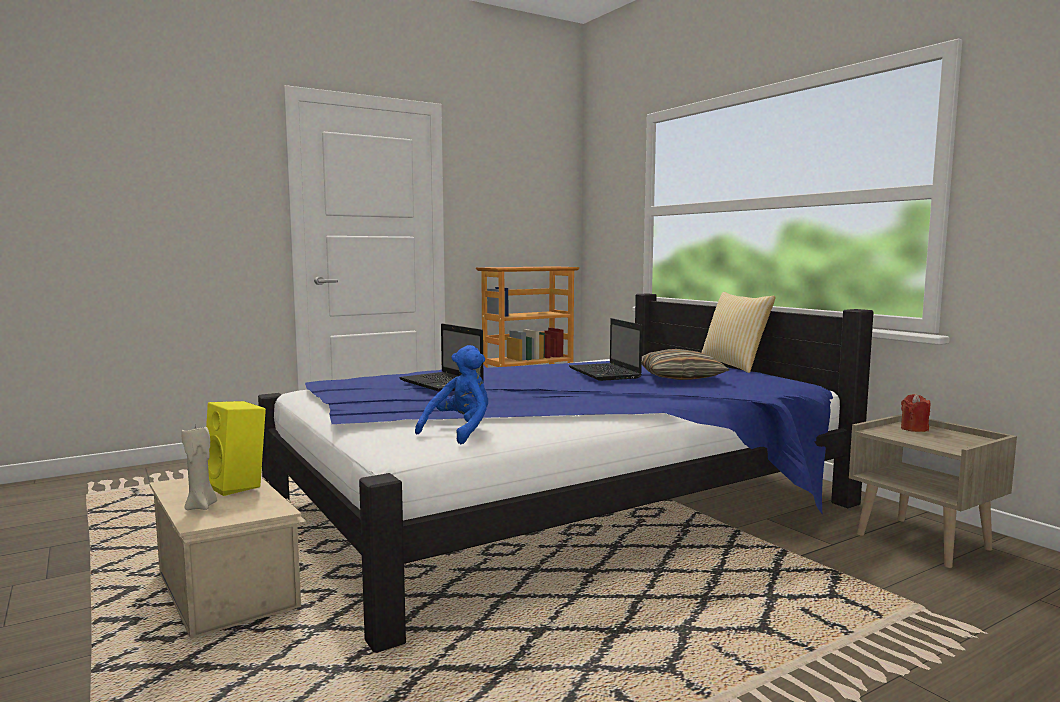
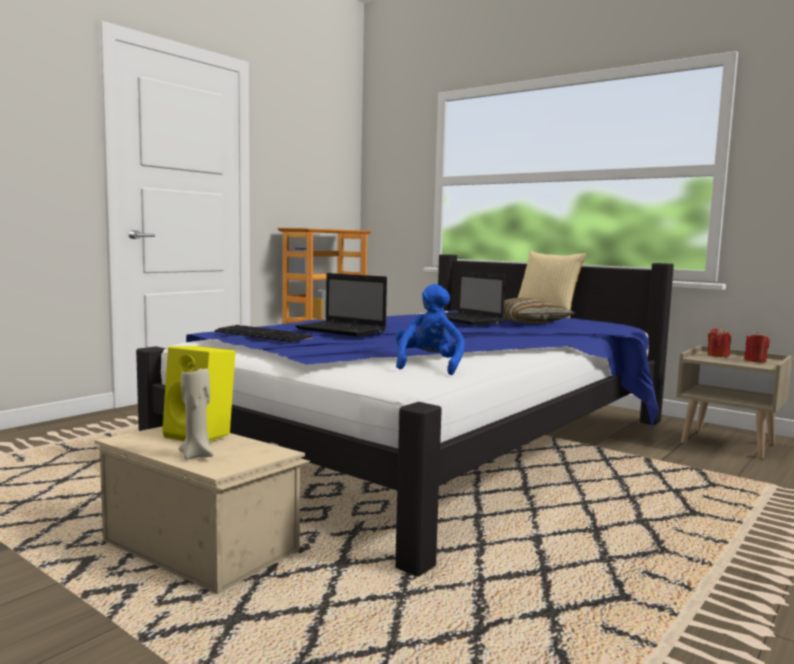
camera: 20 degrees left, 0 degrees up
none -> keyboard [215,325,313,342]
none -> red candle [744,332,770,363]

